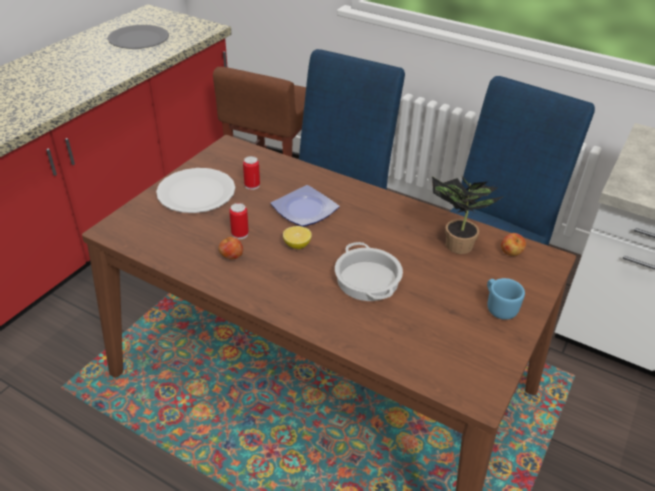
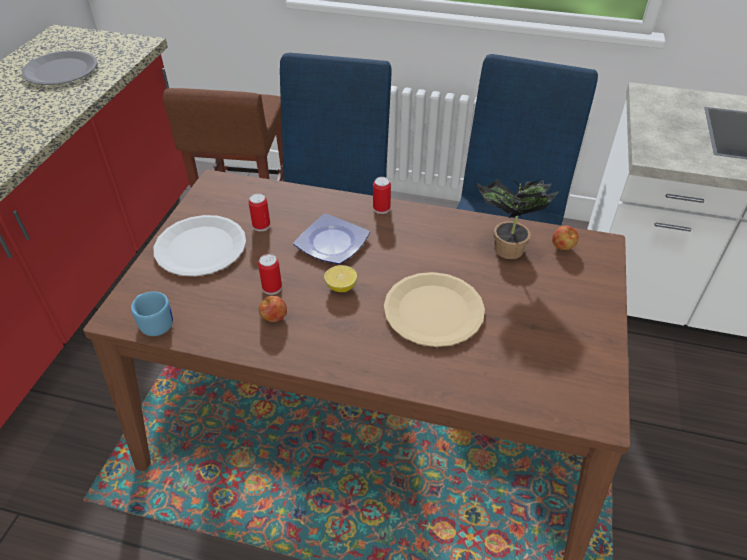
camera: 15 degrees left, 5 degrees up
cooking pot [335,242,403,301] -> beige plate [384,272,485,347]
blue mug [487,278,525,320] -> blue mug moved to [131,291,173,336]
none -> can [373,177,391,214]

